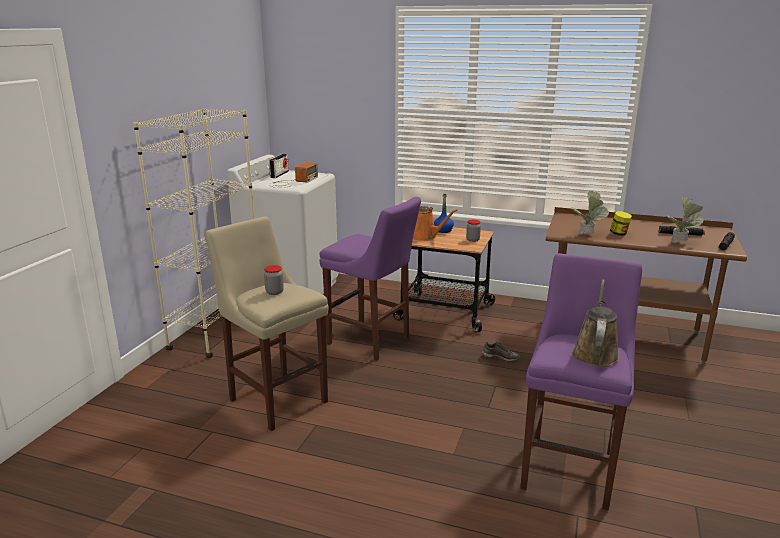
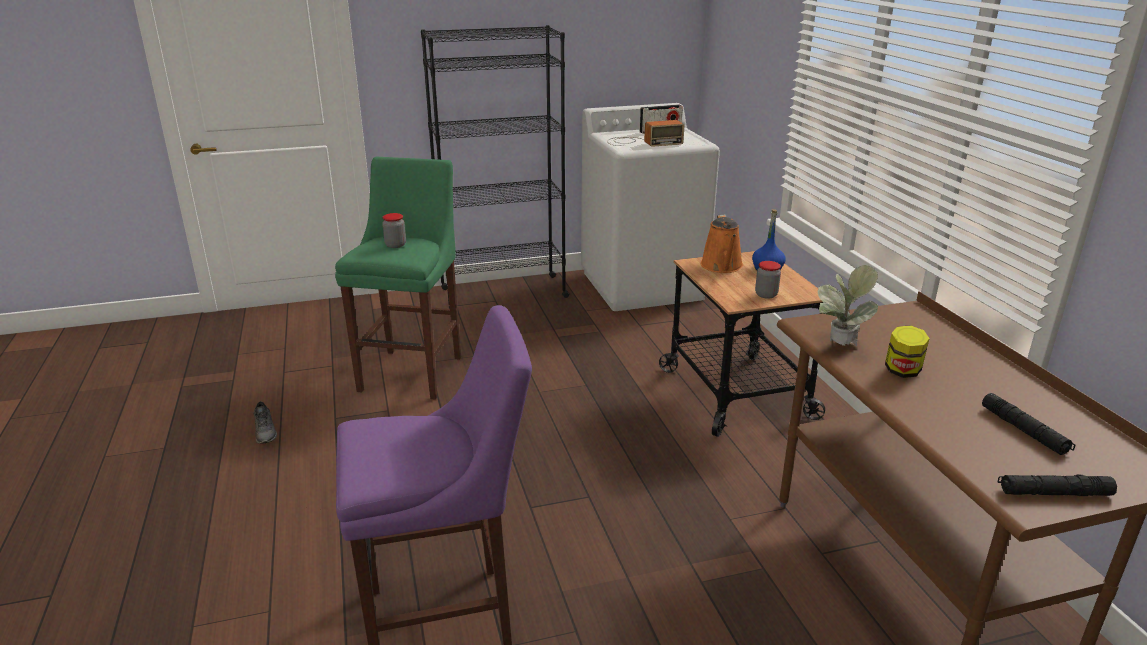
camera: 55 degrees right, 5 degrees up
beige bookcase [133,108,254,358] -> black bookcase [421,25,570,309]
beige stool [205,216,328,431] -> green stool [335,157,461,400]
purple stool [319,197,421,361] -> none
grey shoe [482,341,520,361] -> grey shoe moved to [253,401,277,444]
brown watering can [572,279,619,367] -> none
potted plant [666,197,704,243] -> none

